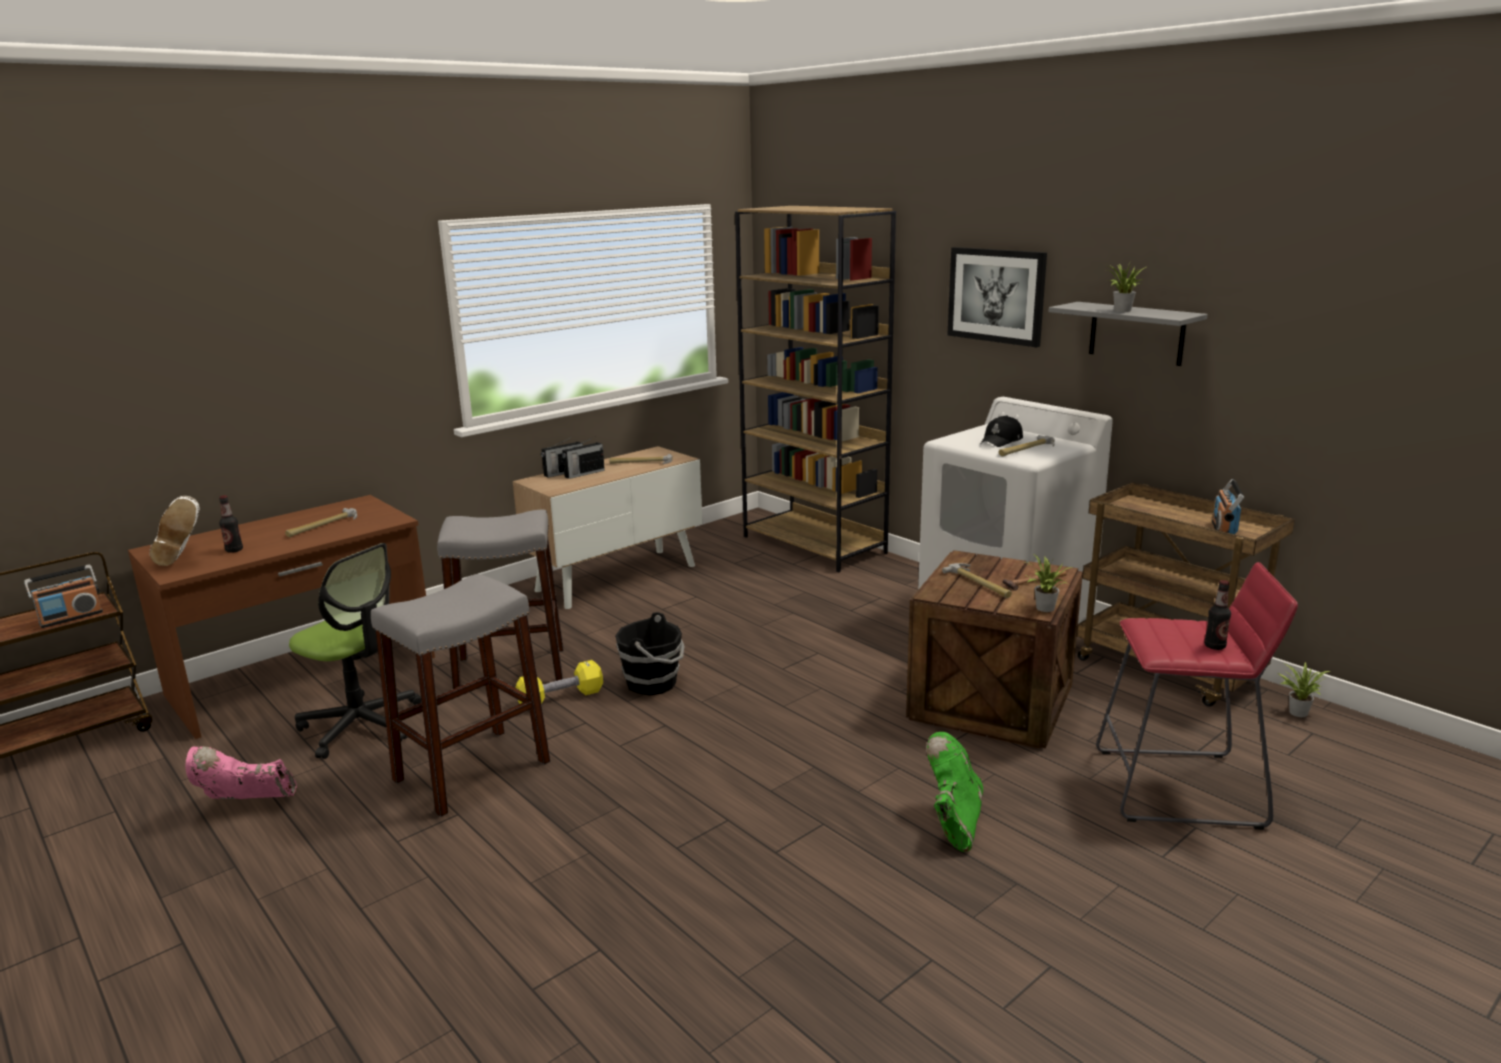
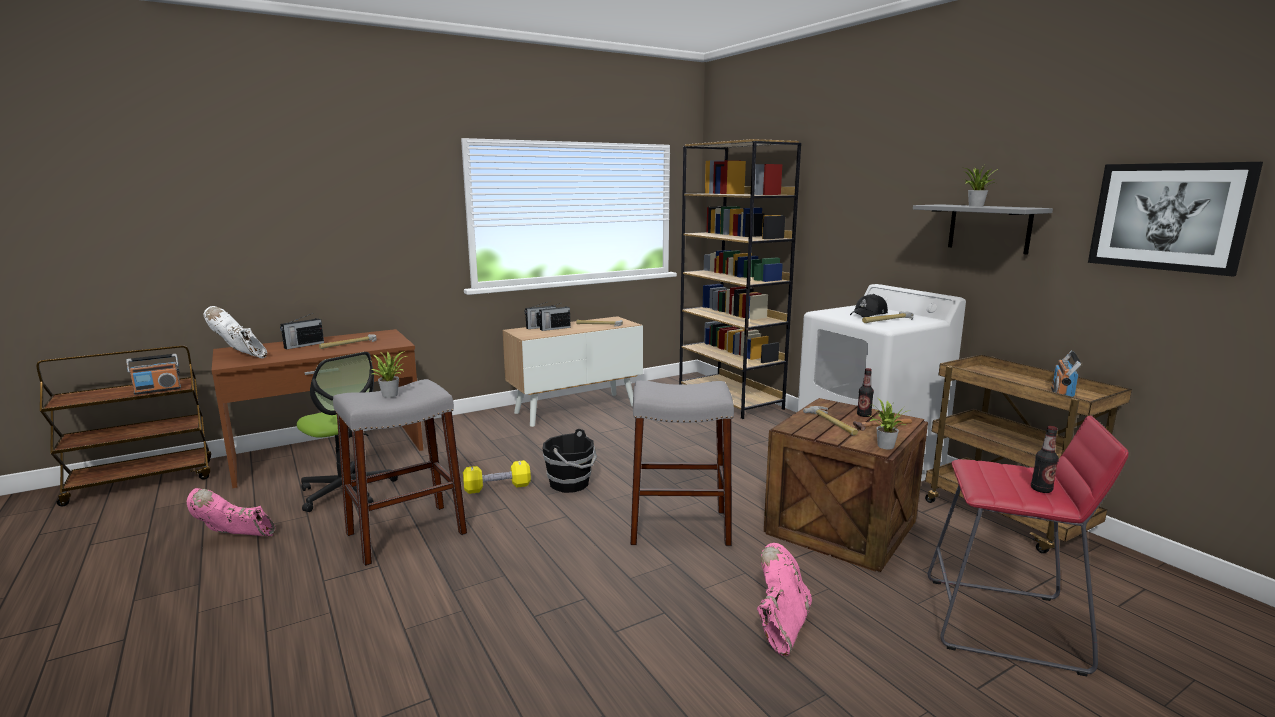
camera: 10 degrees right, 5 degrees down
white boot [150,496,199,566] -> white boot turned 135 degrees clockwise [204,306,267,358]
bottle [219,495,243,553] -> bottle moved to [857,368,874,417]
grey stool [437,510,564,689] -> grey stool moved to [630,381,734,546]
green boot [926,732,983,852] -> pink boot [757,543,812,656]
picture [947,247,1047,347] -> picture moved to [1088,162,1263,276]
potted plant [1278,662,1330,717] -> potted plant moved to [369,351,409,398]
none -> radio [280,313,324,349]

